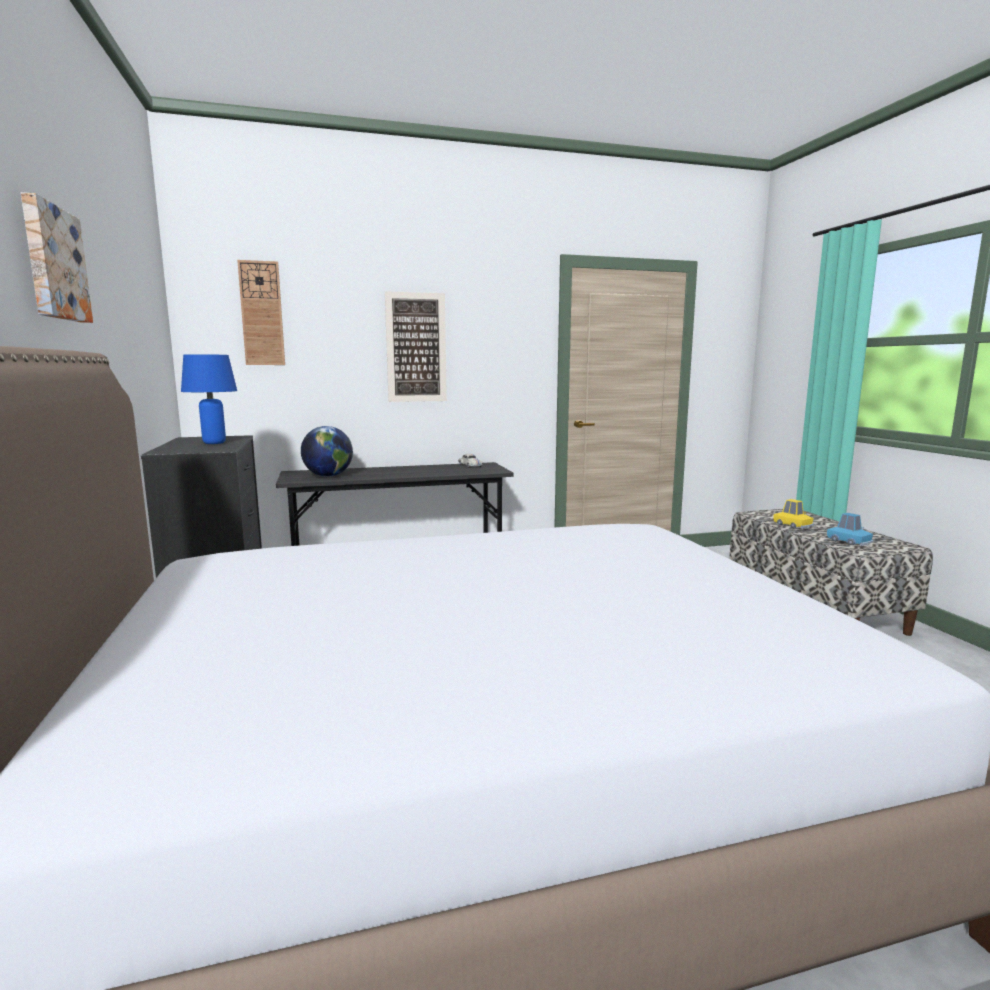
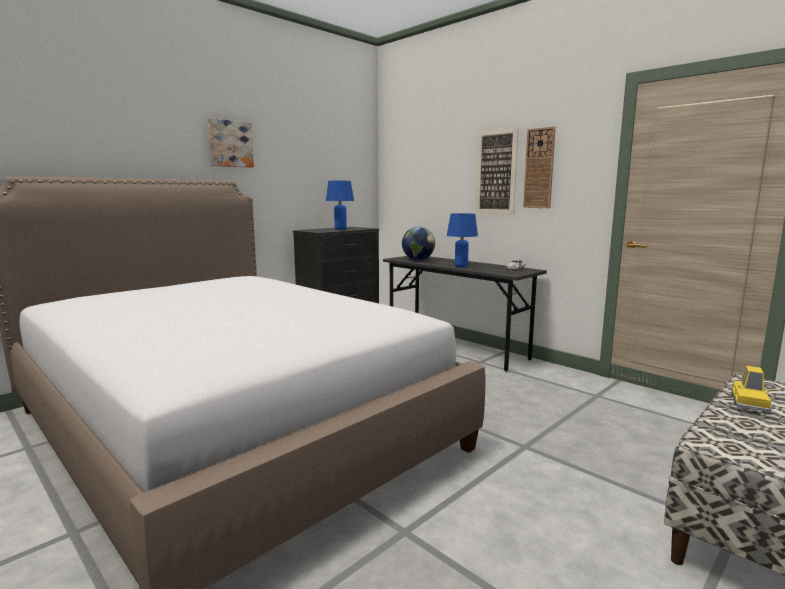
camera: 60 degrees right, 0 degrees up
wall clock [237,260,285,365] -> wall clock moved to [523,127,556,208]
blue toy car [827,513,873,546] -> none
none -> blue table lamp [447,213,478,267]

